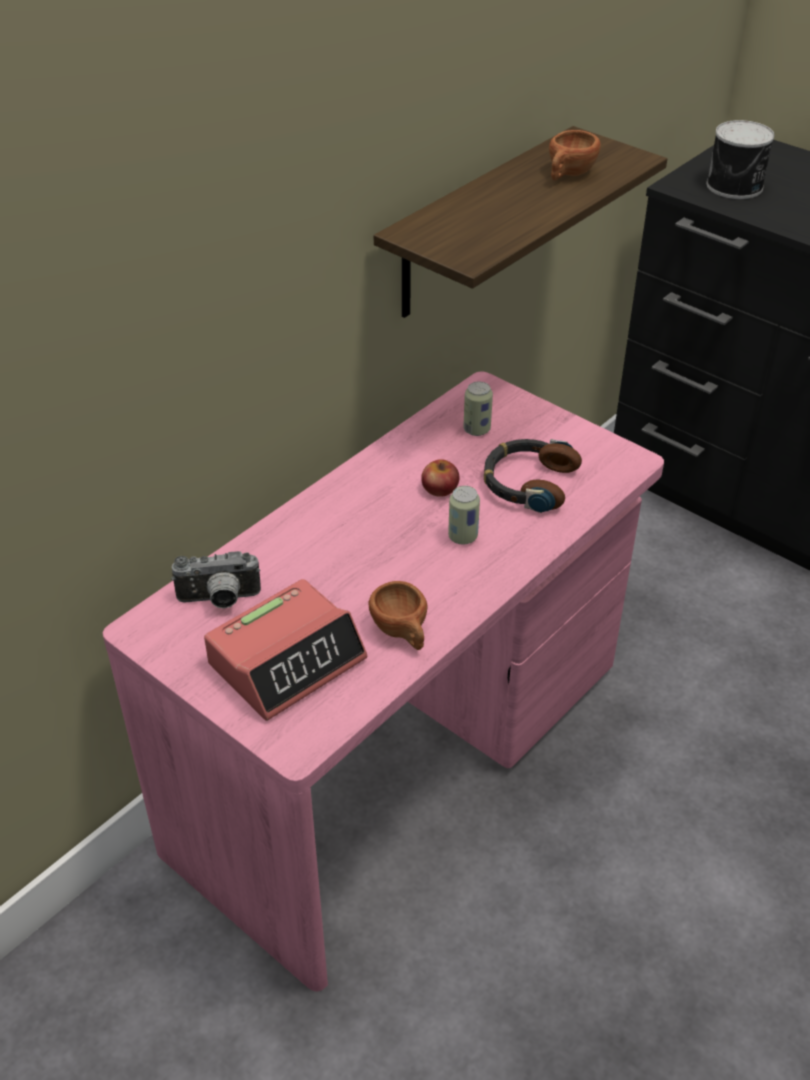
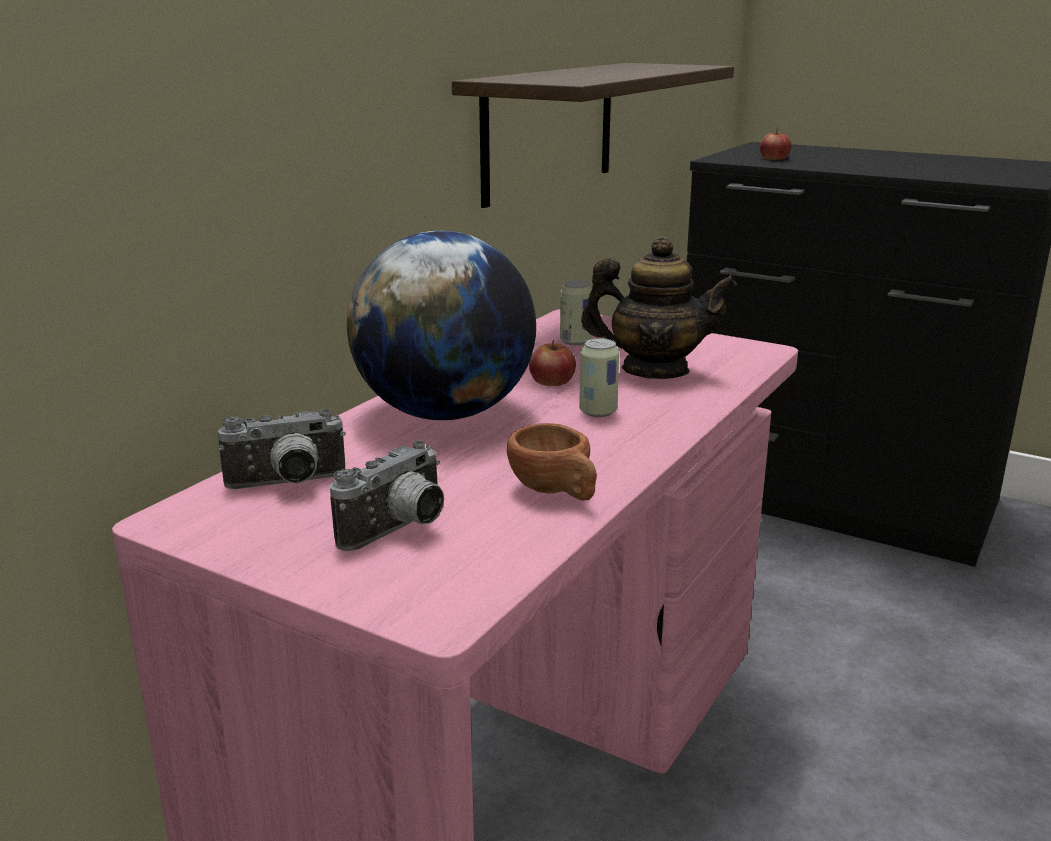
camera: 10 degrees left, 20 degrees down
alarm clock [204,579,367,721] -> camera [330,440,444,551]
headphones [484,439,582,513] -> teapot [581,236,737,379]
brown cup [549,130,601,180] -> none
can [706,120,775,199] -> apple [759,128,792,160]
none -> globe [347,231,536,421]

